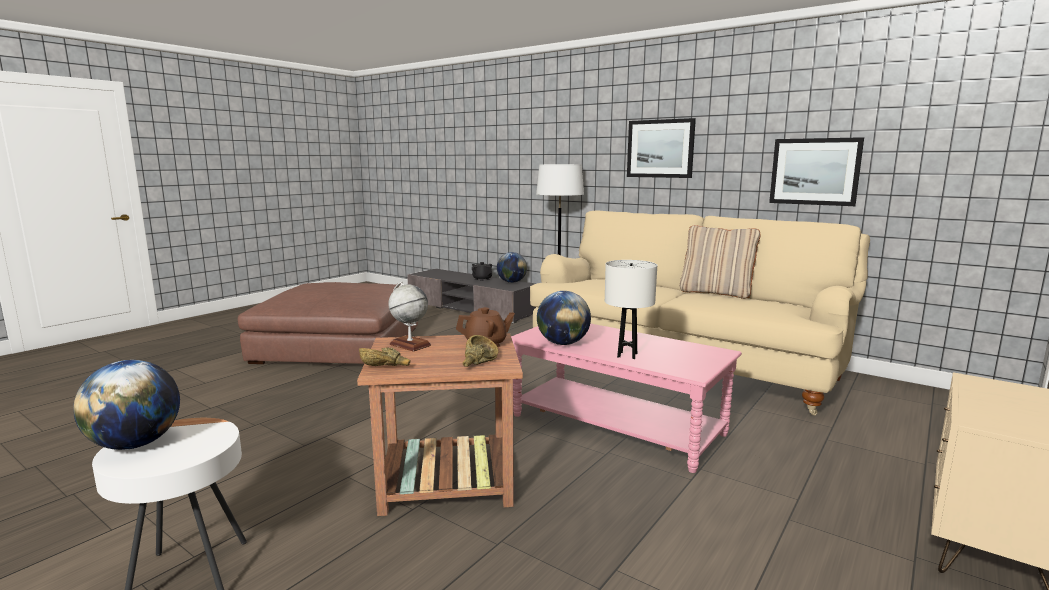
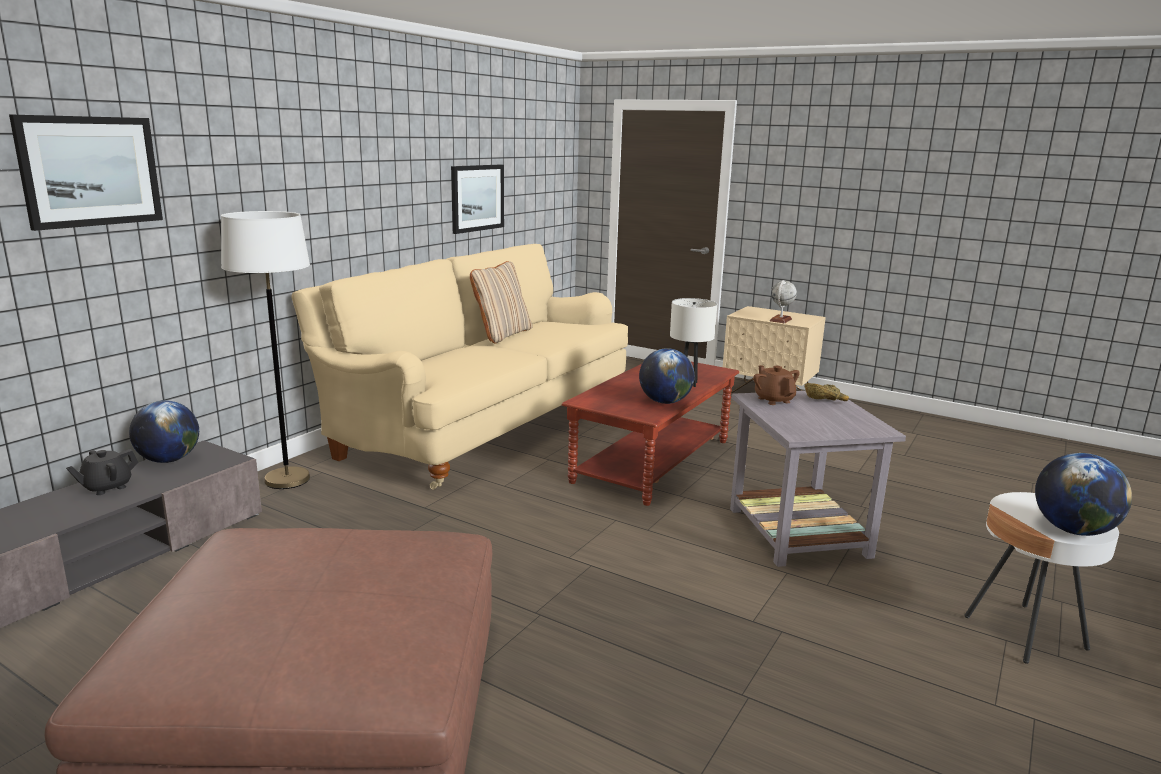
camera: 95 degrees left, 5 degrees up
brown side table [357,333,523,516] -> grey side table [730,391,906,567]
brown bowl [359,347,411,366] -> none
globe [388,282,431,352] -> globe moved to [770,280,797,324]
pink coffee table [511,323,742,473] -> brown coffee table [562,362,739,506]
picture [627,118,696,178] -> picture moved to [9,114,163,231]

